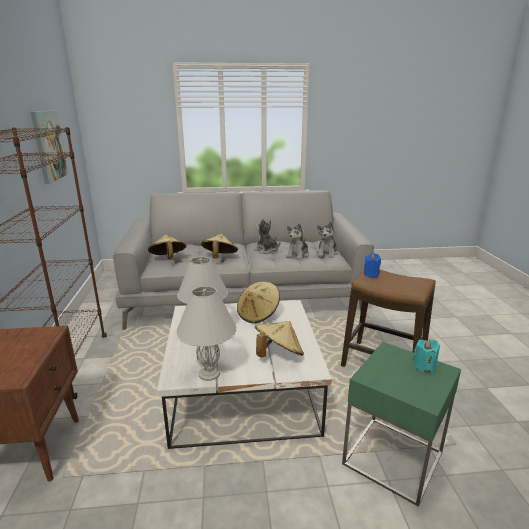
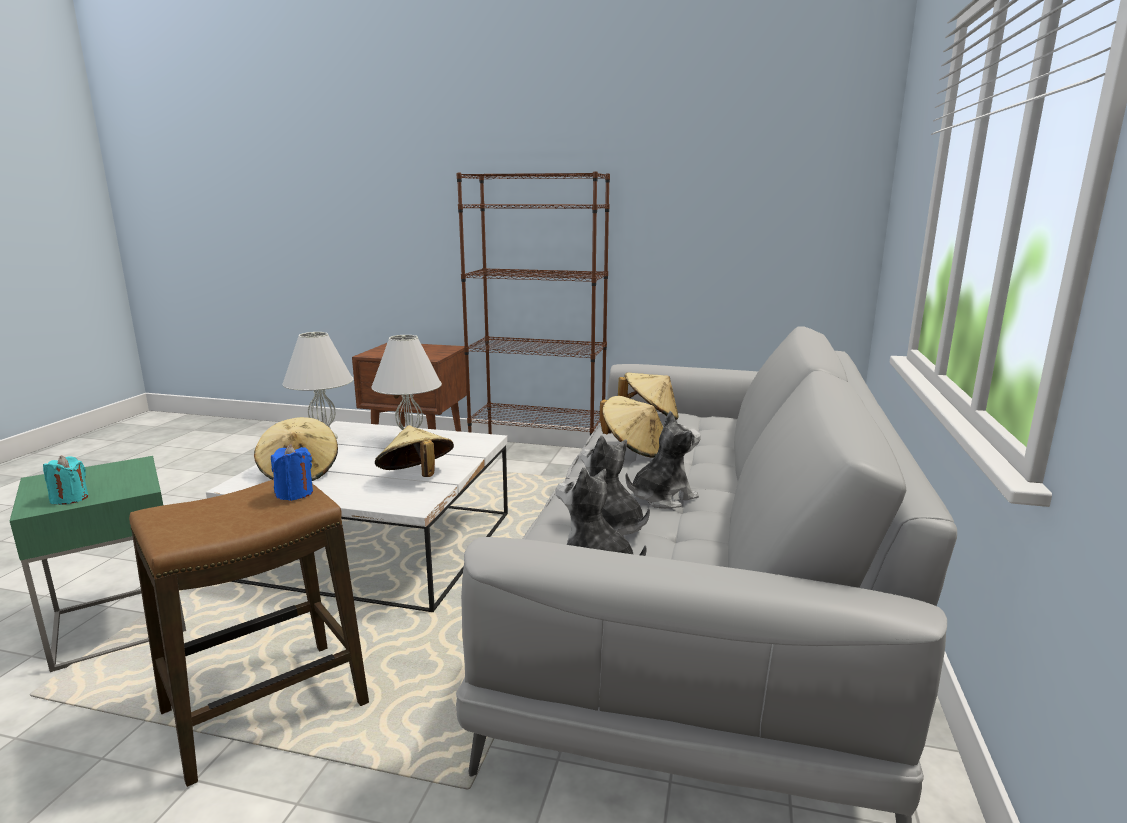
camera: 110 degrees right, 5 degrees down
picture [31,110,69,183] -> none

